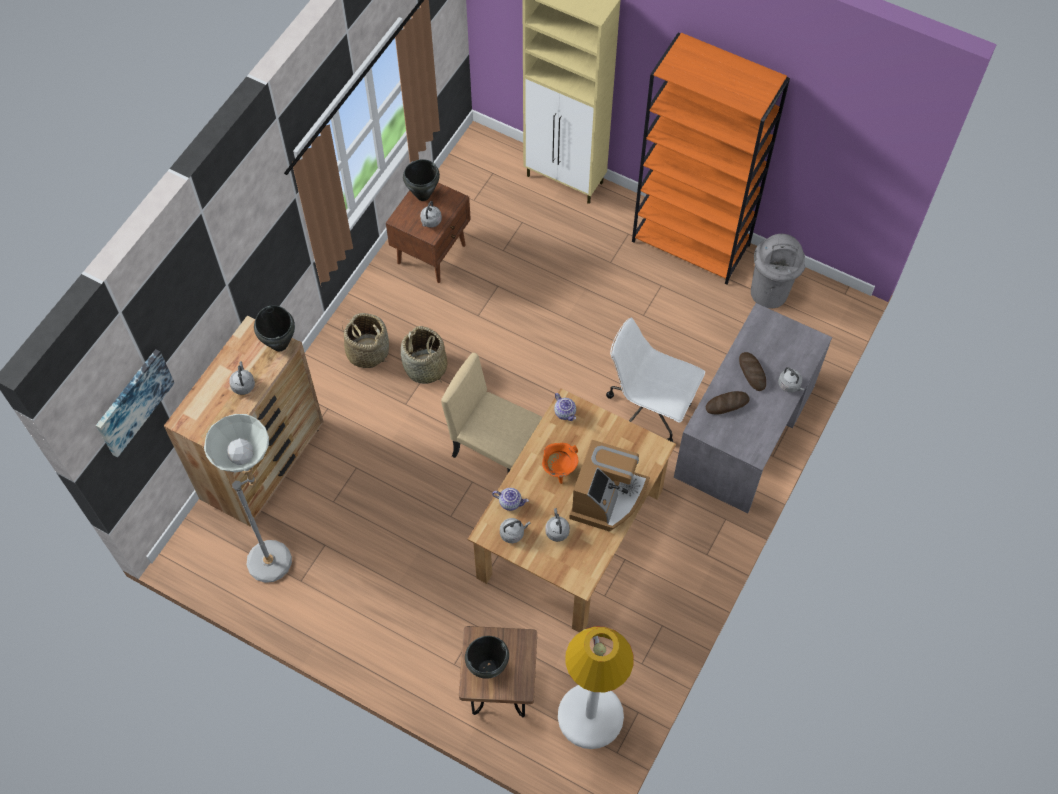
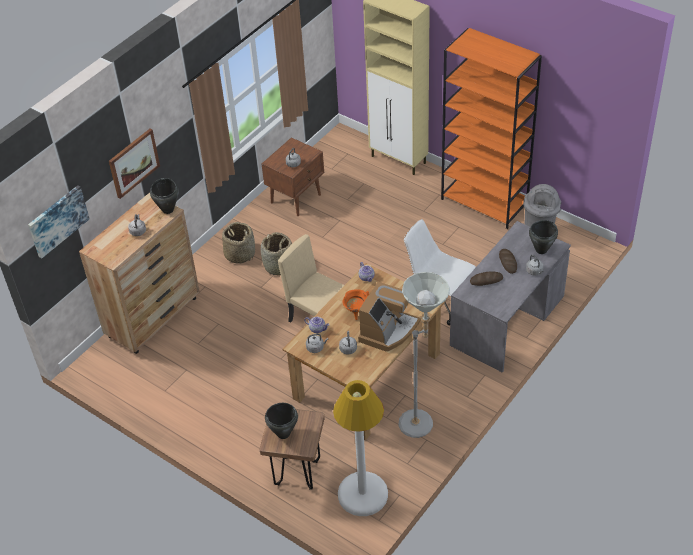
camera: 10 degrees right, 15 degrees down
grey floor lamp [204,414,292,583] -> grey floor lamp moved to [398,272,450,438]
black cooking pot [403,159,440,201] -> black cooking pot moved to [529,220,558,254]
none -> picture [109,129,160,199]

